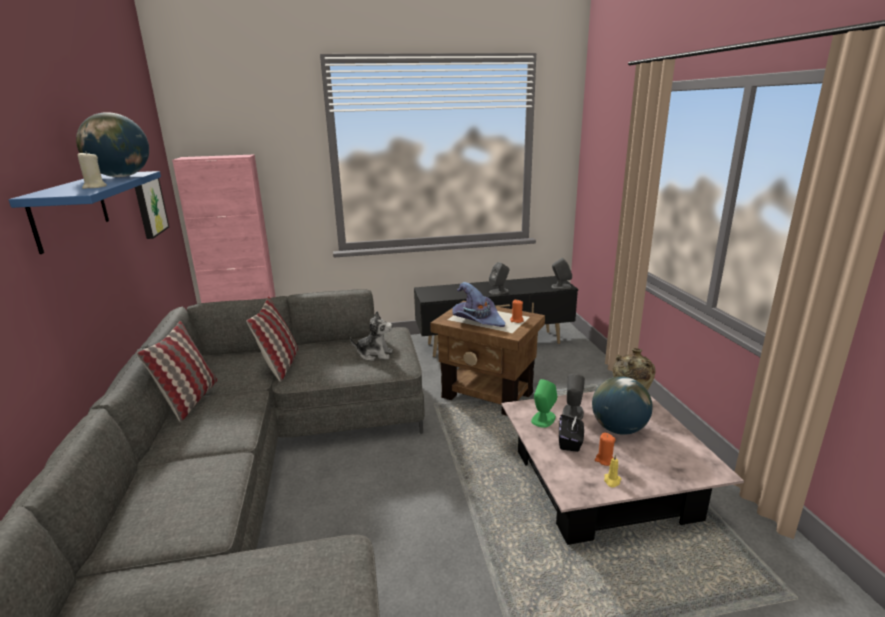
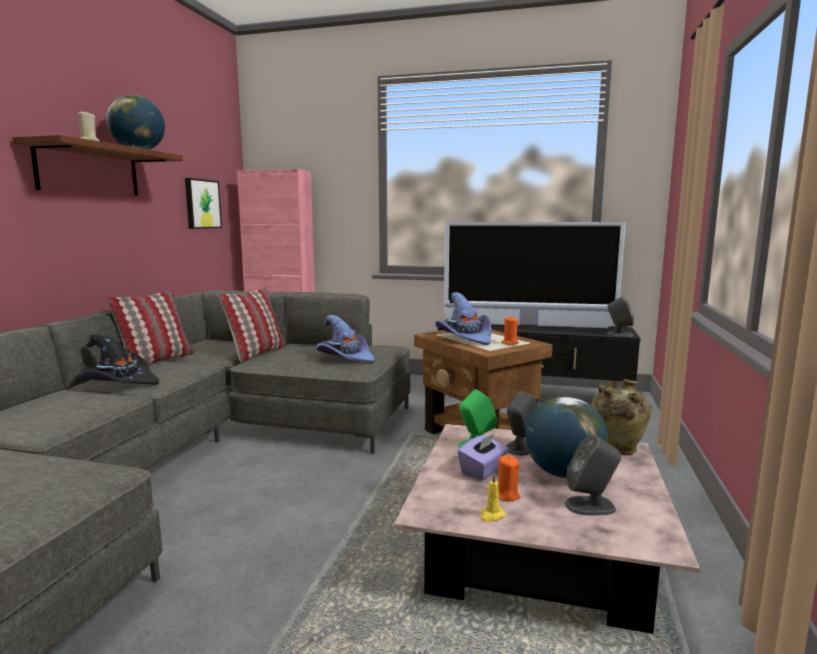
camera: 25 degrees right, 10 degrees down
blue shelf [9,171,161,254] -> brown shelf [12,135,183,196]
plush toy [350,311,393,361] -> purple hat [317,315,375,363]
grey speaker [489,262,510,295] -> grey speaker moved to [565,435,621,515]
black tissue box [559,415,584,452] -> purple tissue box [458,433,509,480]
none -> black hat [80,334,159,385]
none -> television [444,222,626,328]

